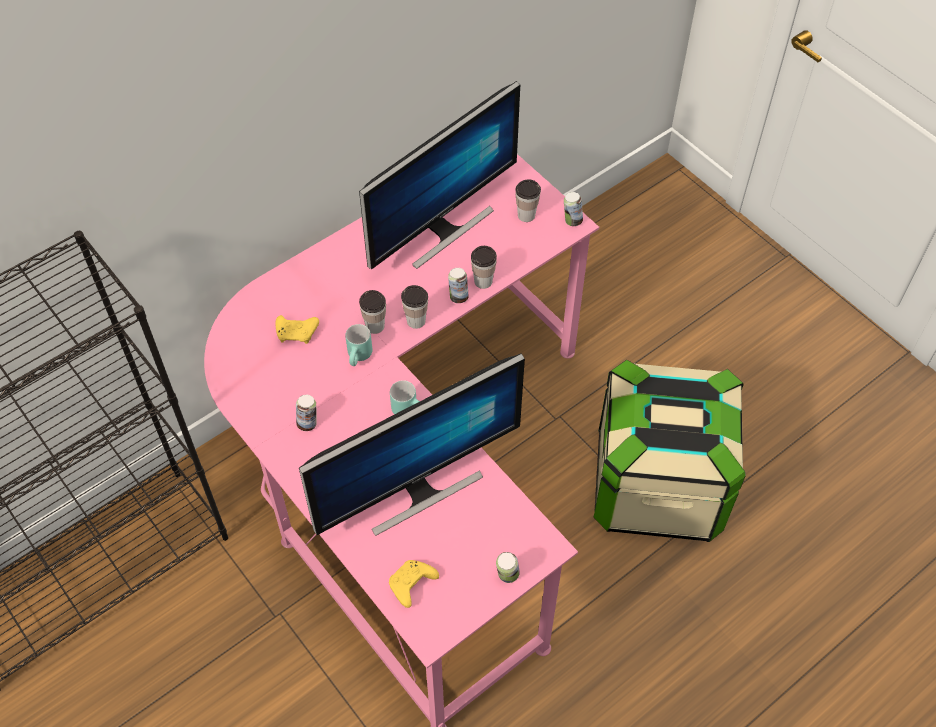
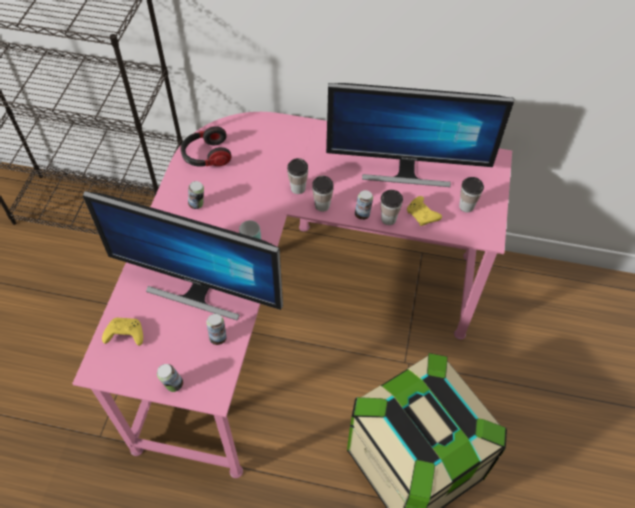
camera: 50 degrees right, 0 degrees up
yellow game controller [276,315,319,344] -> yellow game controller moved to [407,196,442,226]
turquoise mug [345,324,372,366] -> none
can [564,192,583,226] -> can moved to [206,314,227,345]
none -> headphones [181,126,232,167]

